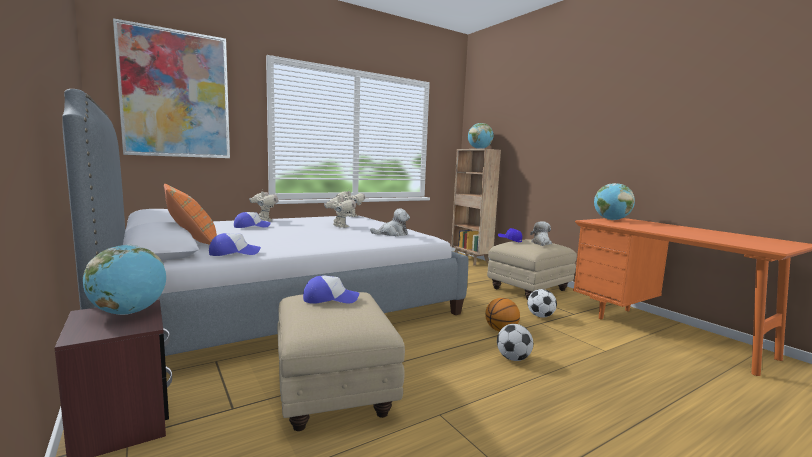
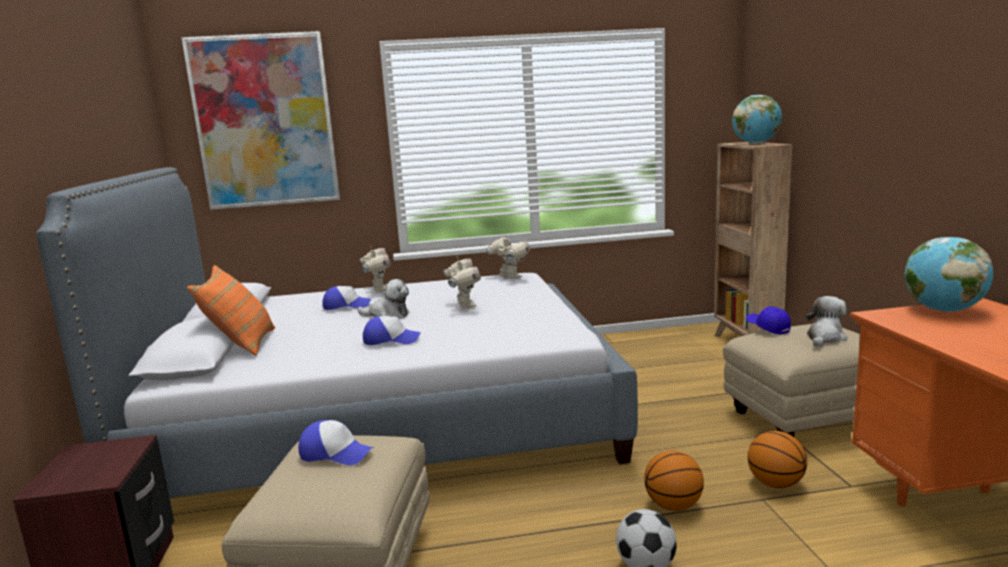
camera: 25 degrees right, 5 degrees up
globe [83,244,166,315] -> none
cap [209,233,261,256] -> cap moved to [363,316,421,345]
plush toy [370,208,410,236] -> plush toy moved to [357,279,410,319]
football [527,289,557,318] -> basketball [747,431,807,488]

